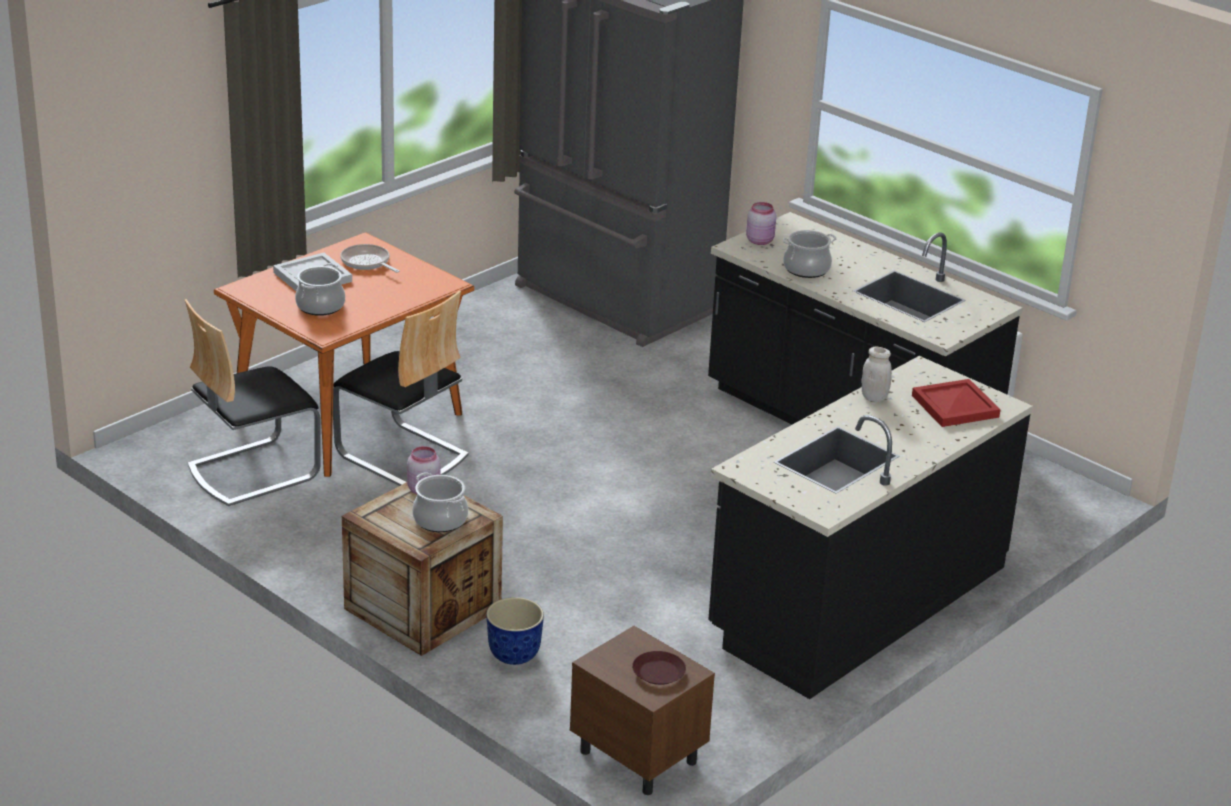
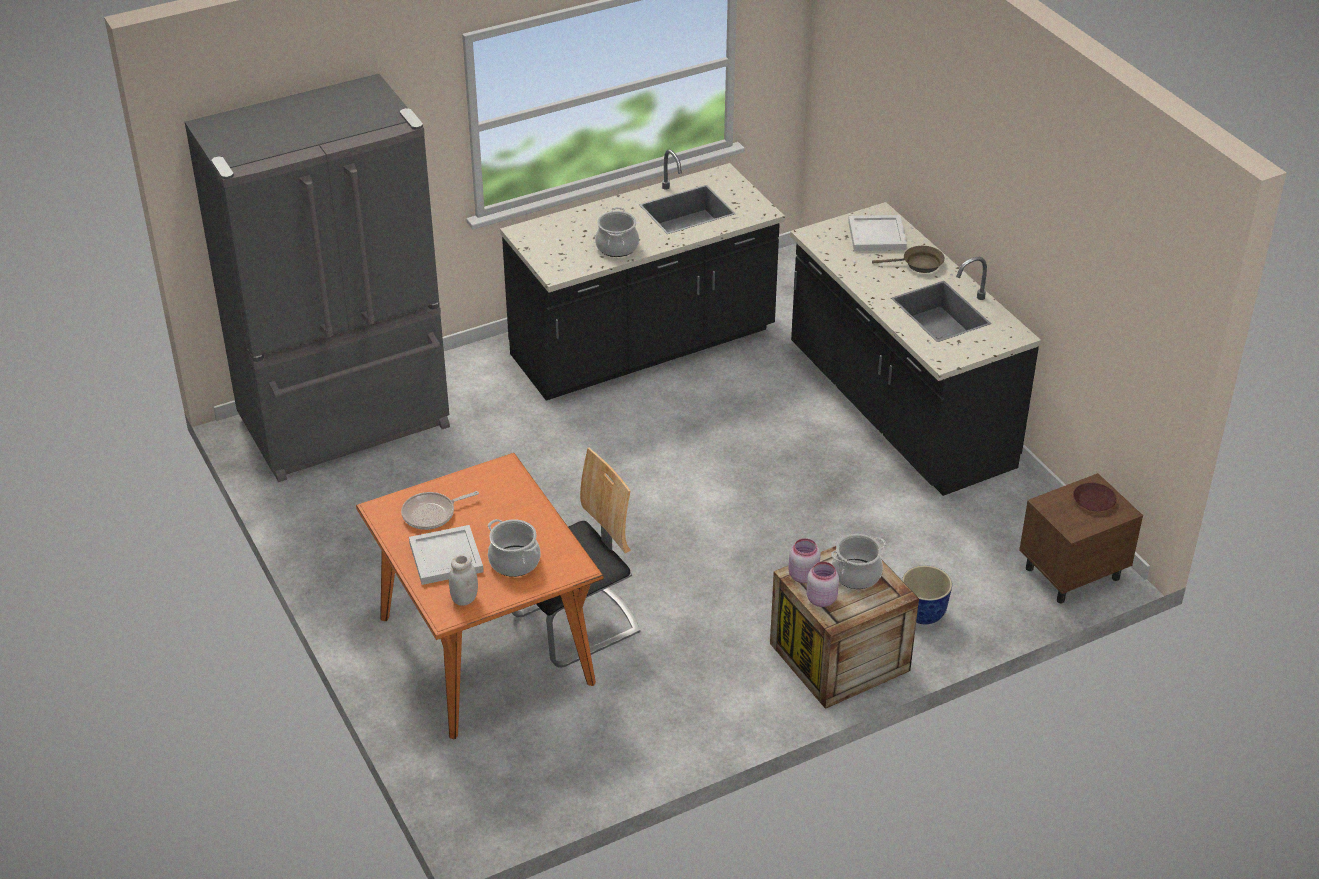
camera: 70 degrees left, 10 degrees up
chair [185,299,321,506] -> none
pink jar [746,202,776,245] -> pink jar moved to [807,562,839,607]
white jar [861,347,892,402] -> white jar moved to [449,554,478,606]
red tray [912,379,1001,427] -> white tray [848,215,907,251]
none -> brown frying pan [872,246,945,273]

